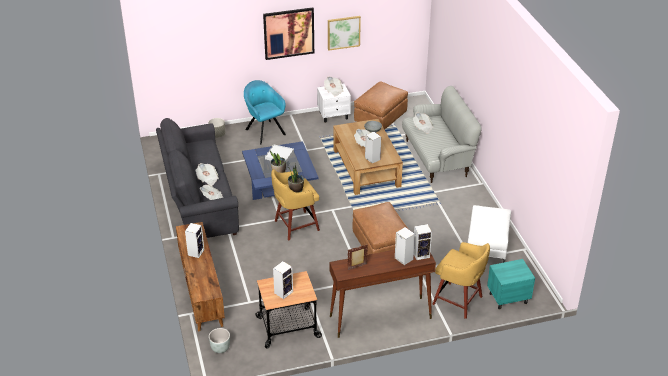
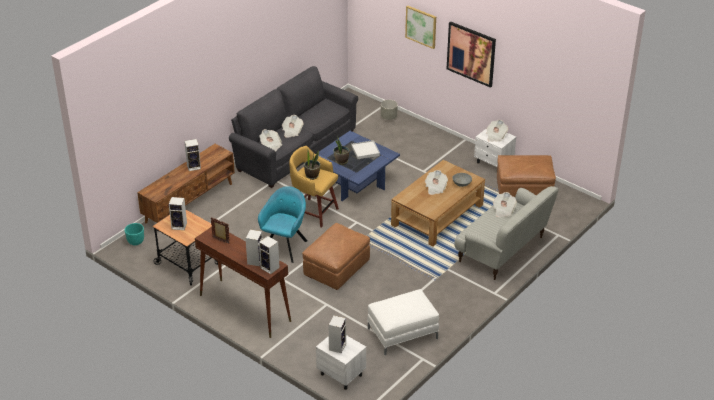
camera: 55 degrees right, 0 degrees up
grey planter [209,328,230,353] -> turquoise planter [125,223,144,245]
turquoise armchair [244,80,286,144] -> turquoise armchair moved to [258,186,308,263]
picture [328,16,361,51] -> picture moved to [405,6,436,49]
speaker [365,132,381,163] -> speaker moved to [329,315,346,353]
yellow stool [432,242,490,319] -> none
turquoise nightstand [487,259,535,310] -> white nightstand [316,335,366,390]

